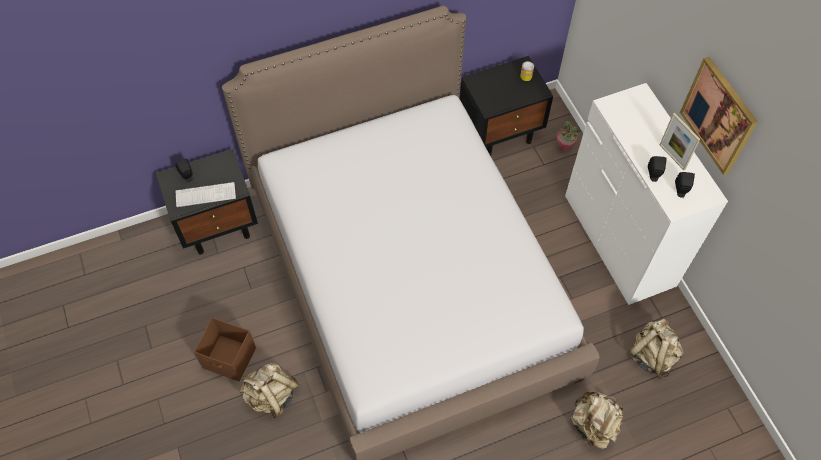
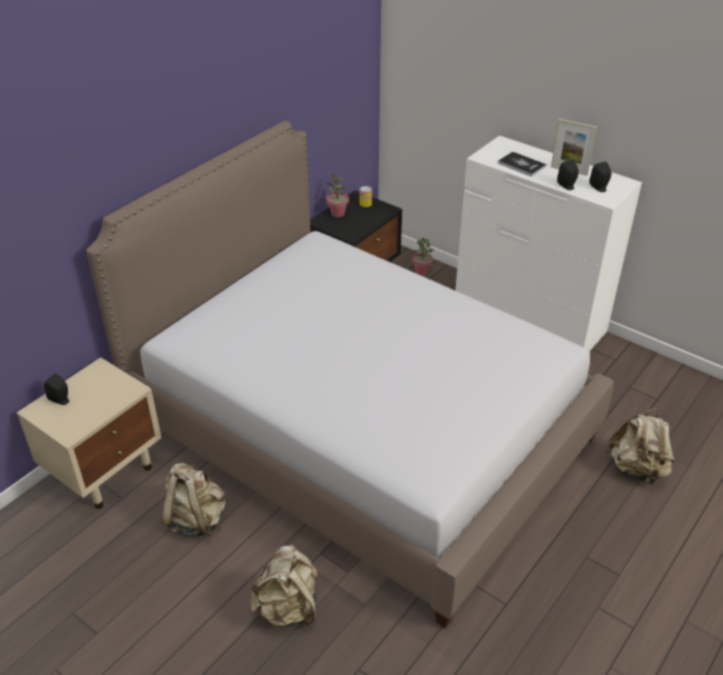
camera: 30 degrees left, 20 degrees down
black nightstand [156,149,258,254] -> beige nightstand [17,357,162,509]
keyboard [175,182,236,207] -> none
brown storage box [194,318,256,381] -> none
beige backpack [628,319,684,379] -> beige backpack moved to [162,463,226,537]
picture [680,57,758,175] -> none
none -> potted plant [326,174,349,217]
none -> book [498,152,546,177]

